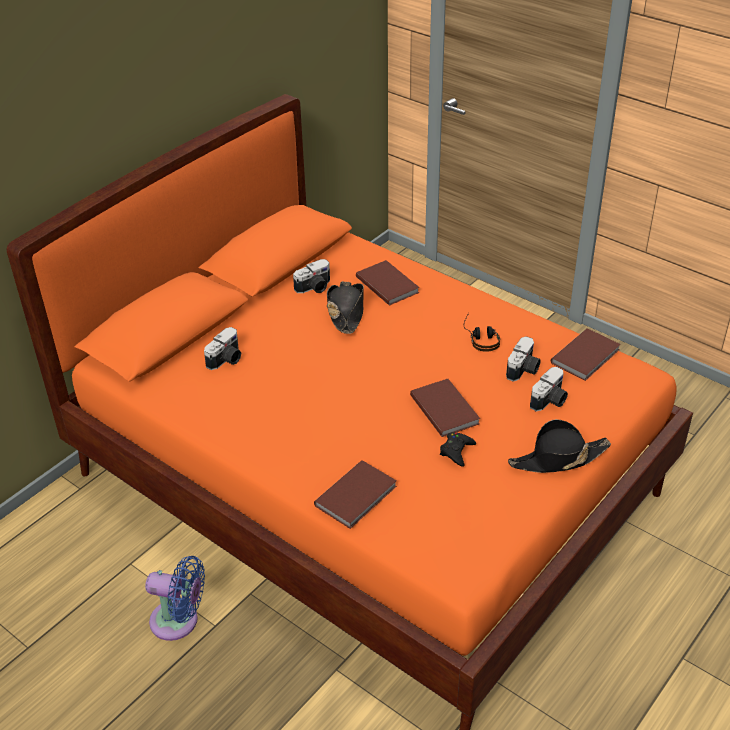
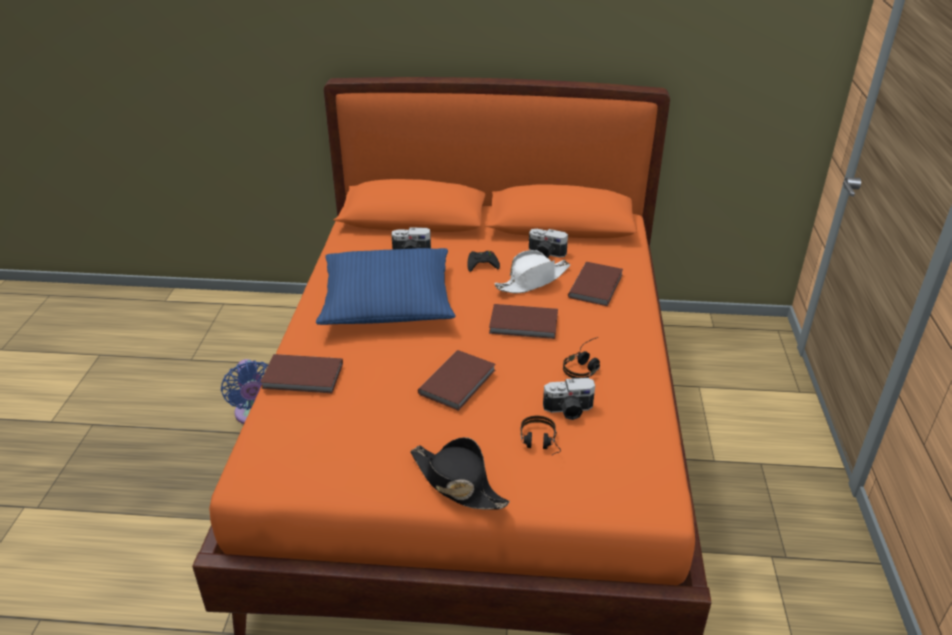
camera: 55 degrees right, 5 degrees down
black hat [327,281,364,334] -> white hat [494,250,570,293]
black game controller [440,432,476,467] -> black game controller moved to [467,251,500,272]
camera [530,367,568,411] -> headphones [521,416,561,455]
brown book [551,328,621,381] -> brown book moved to [489,304,558,339]
none -> blue pillow [316,248,456,325]

